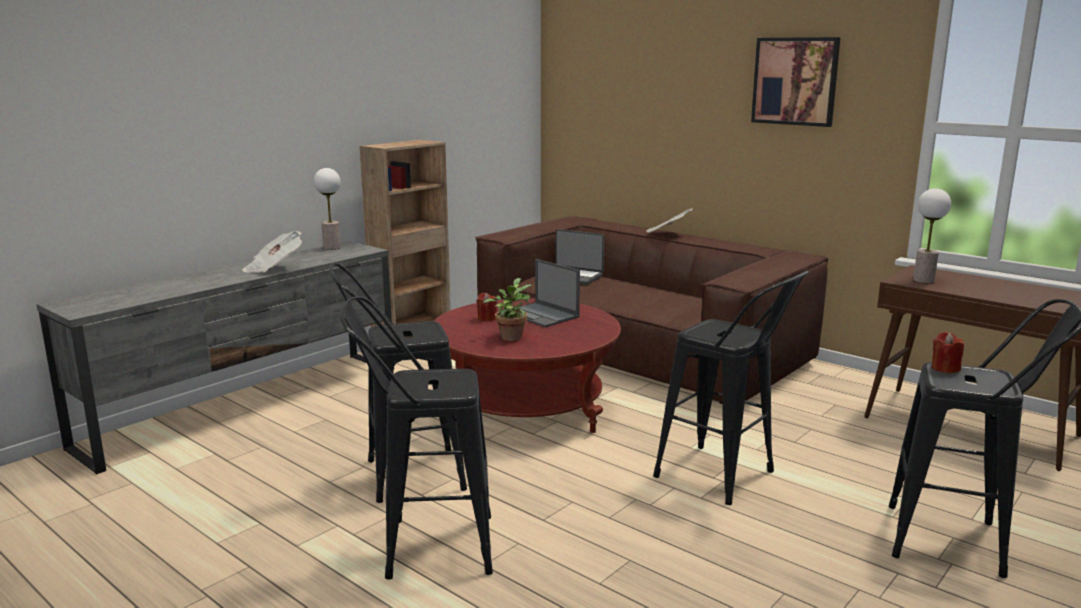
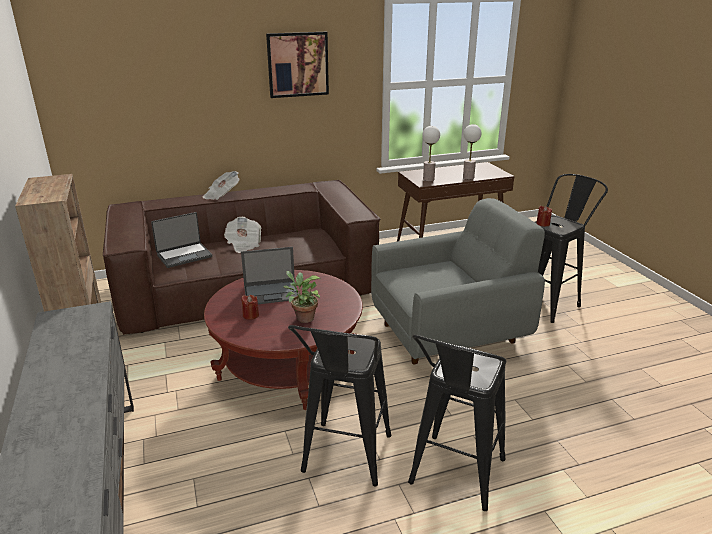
camera: 60 degrees left, 10 degrees up
newspaper [242,231,302,273] -> newspaper moved to [224,217,262,253]
table lamp [314,168,341,250] -> table lamp moved to [463,124,481,180]
black stool [653,271,809,505] -> grey armchair [371,198,545,365]

